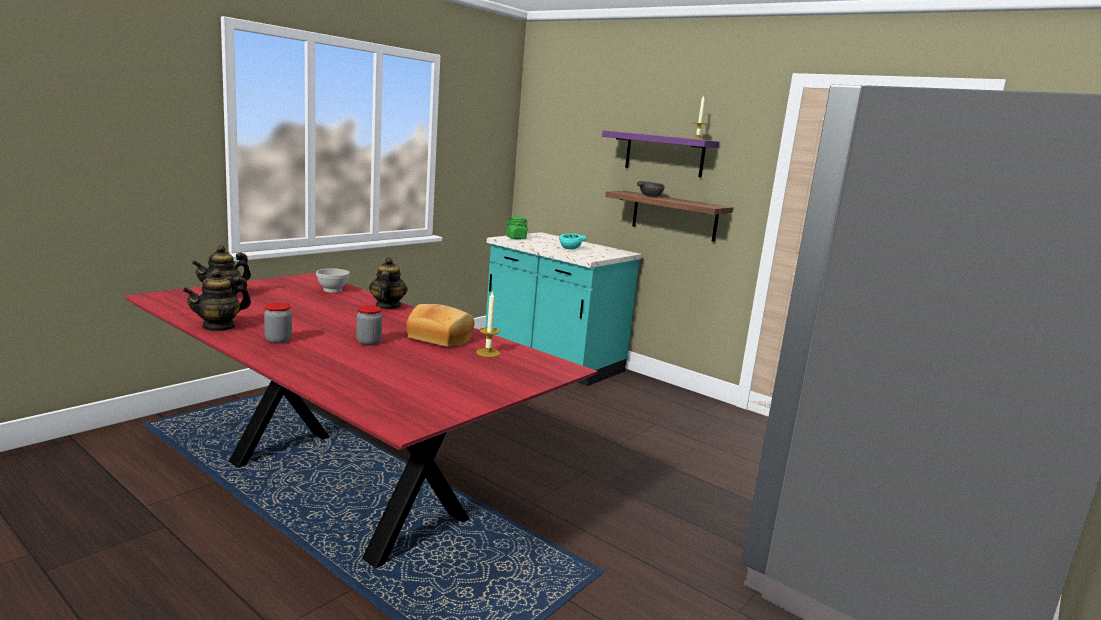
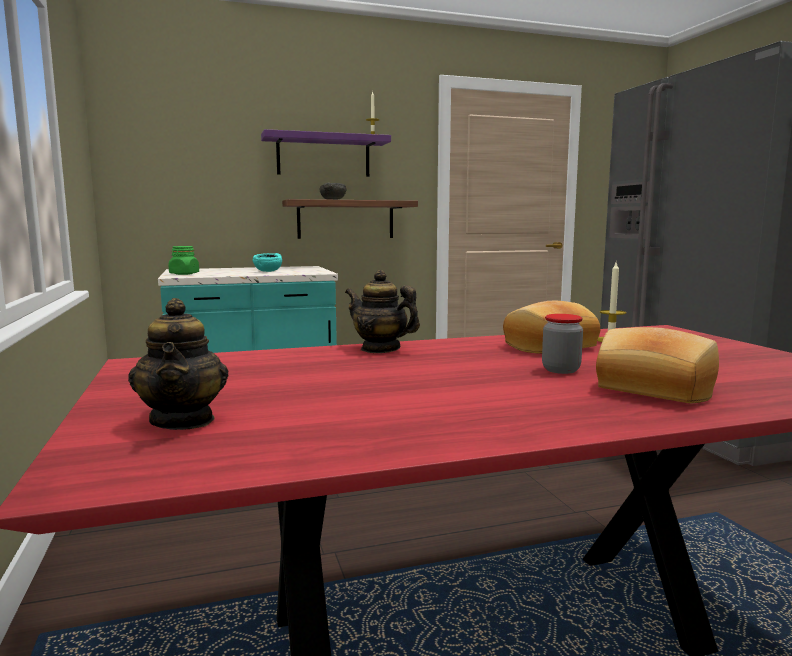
camera: 55 degrees left, 5 degrees down
teapot [183,269,251,332] -> none
jar [264,303,292,344] -> none
white bowl [316,268,350,293] -> none
none -> bread [596,327,719,403]

